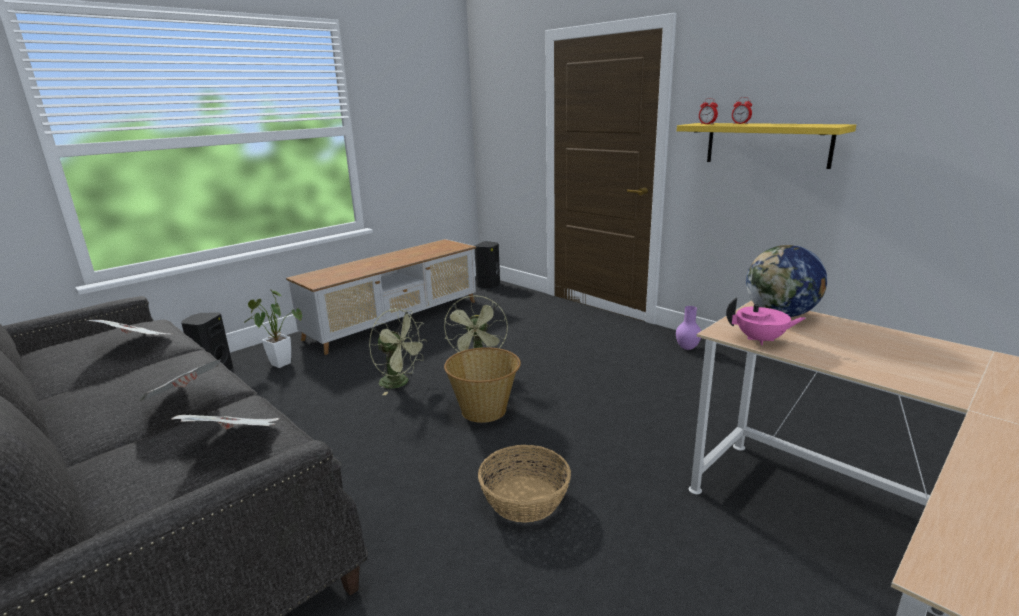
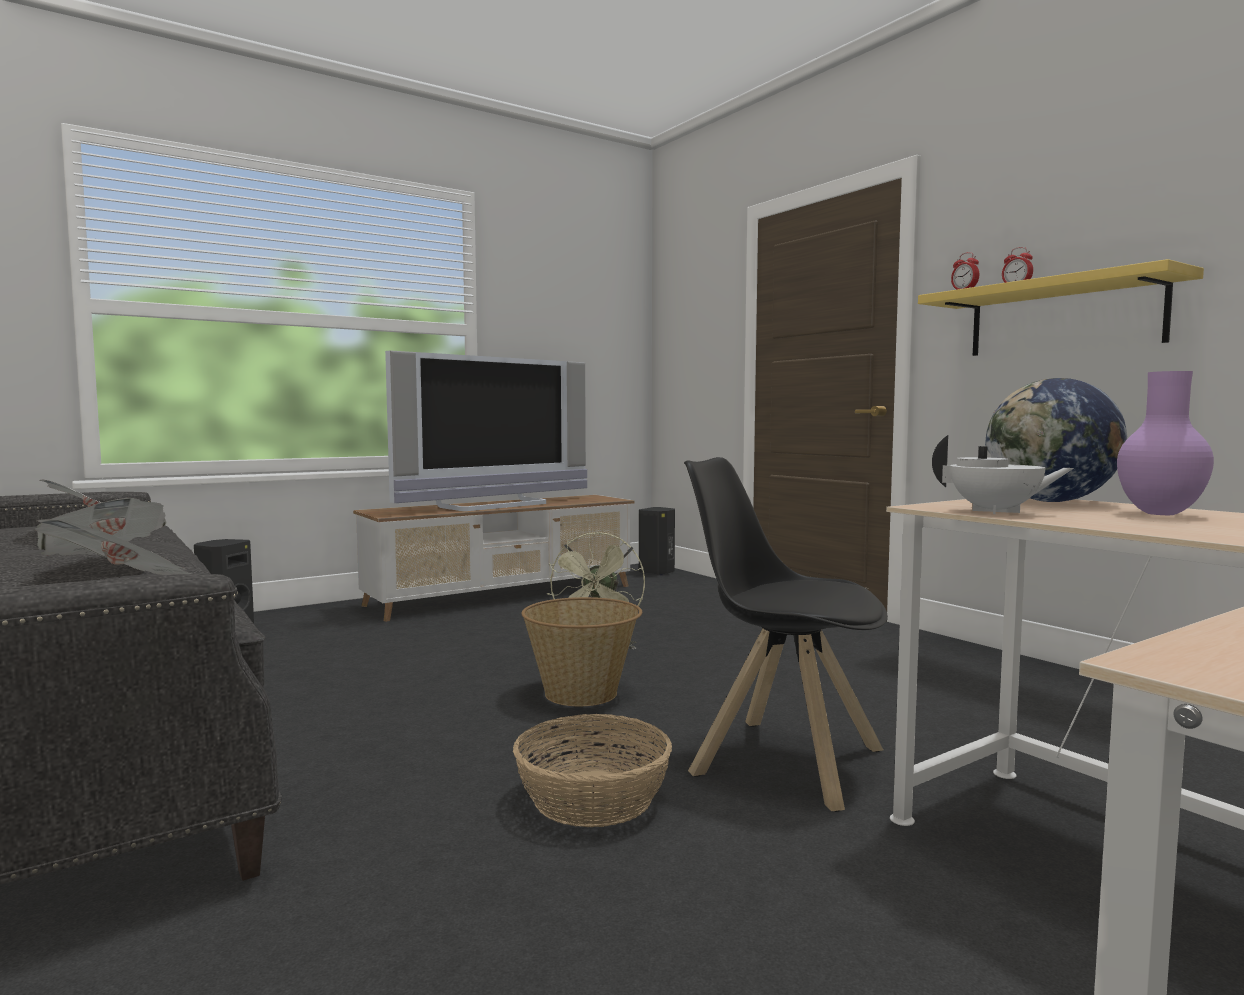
camera: 10 degrees right, 15 degrees down
potted plant [244,289,302,368] -> none
green fan [369,309,428,395] -> none
purple vase [676,306,701,350] -> purple vase moved to [1117,371,1214,515]
pink teapot [726,297,806,345] -> white teapot [932,435,1074,514]
none -> television [385,350,587,511]
none -> black chair [684,457,888,812]

